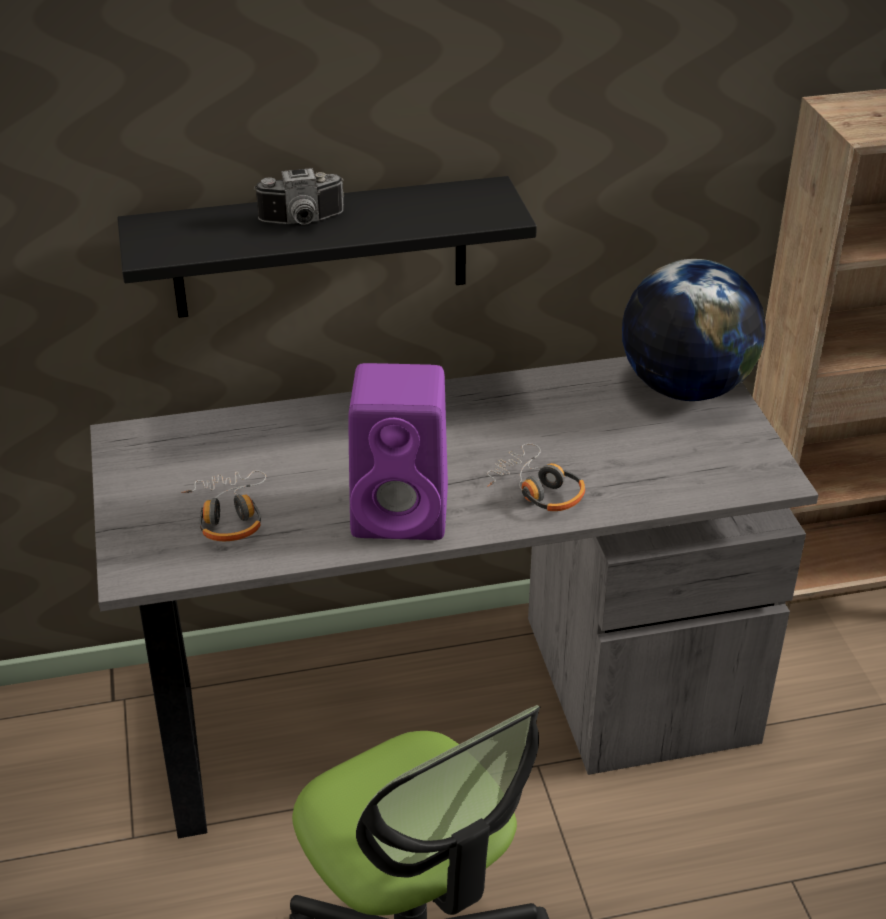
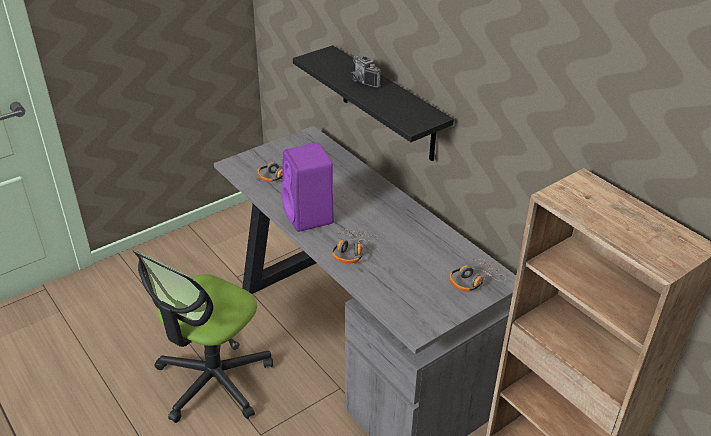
camera: 65 degrees right, 0 degrees up
globe [622,259,766,401] -> headphones [449,257,506,292]

